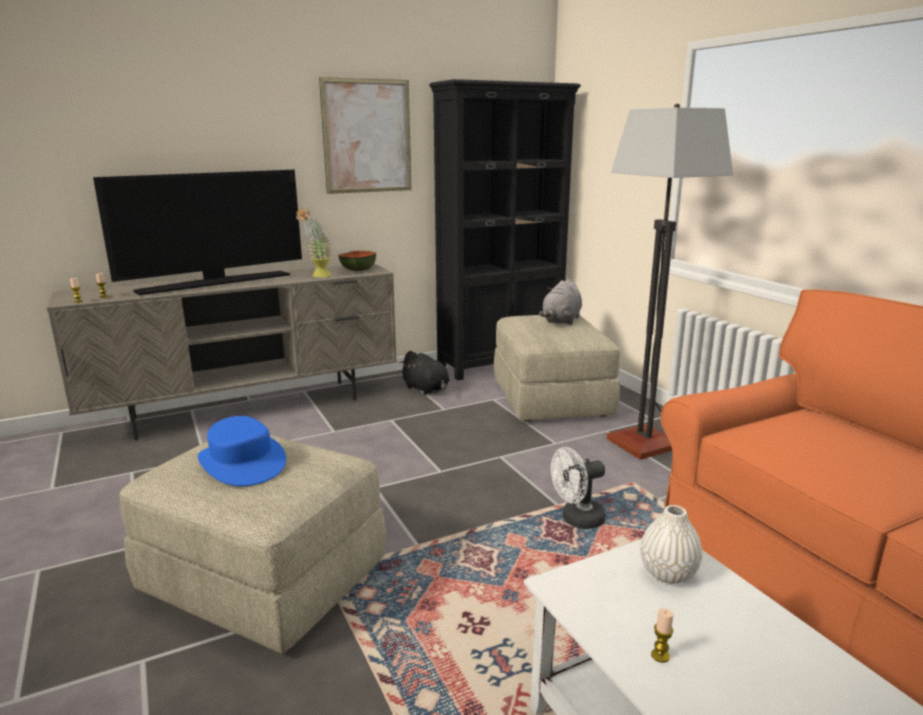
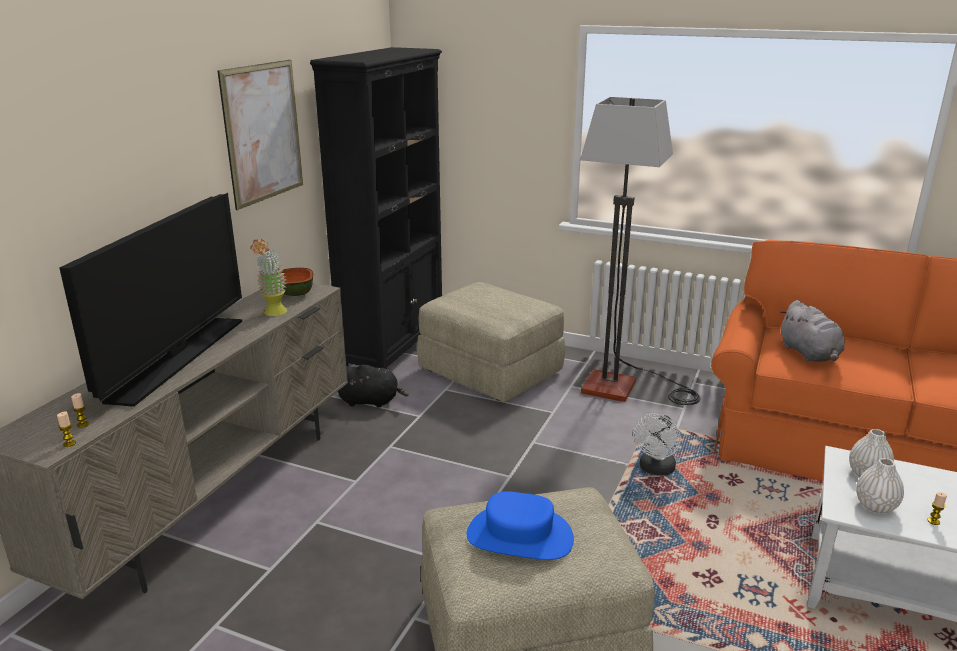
camera: 40 degrees left, 5 degrees up
grey plush toy [539,279,582,325] -> grey plush toy moved to [780,300,845,362]
none -> white vase [856,458,904,513]

